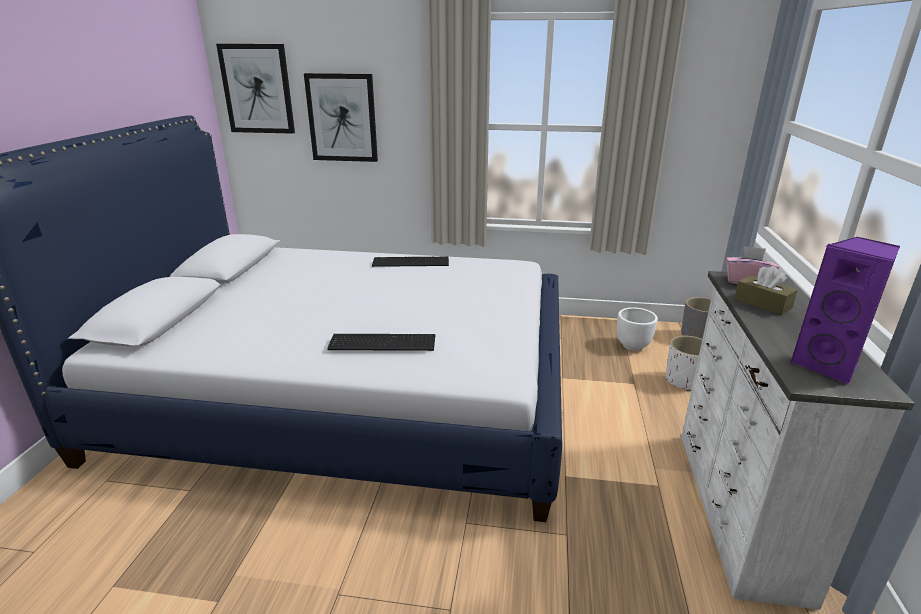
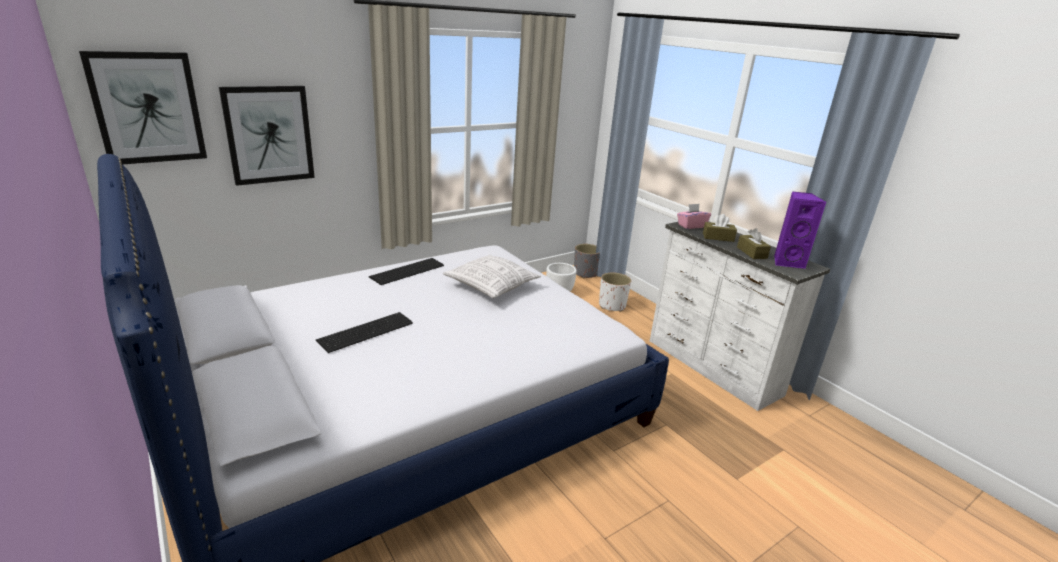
camera: 45 degrees left, 0 degrees up
keyboard [328,334,435,351] -> keyboard moved to [316,312,413,353]
none -> pillow [443,255,541,298]
none -> brown tissue box [737,228,771,259]

